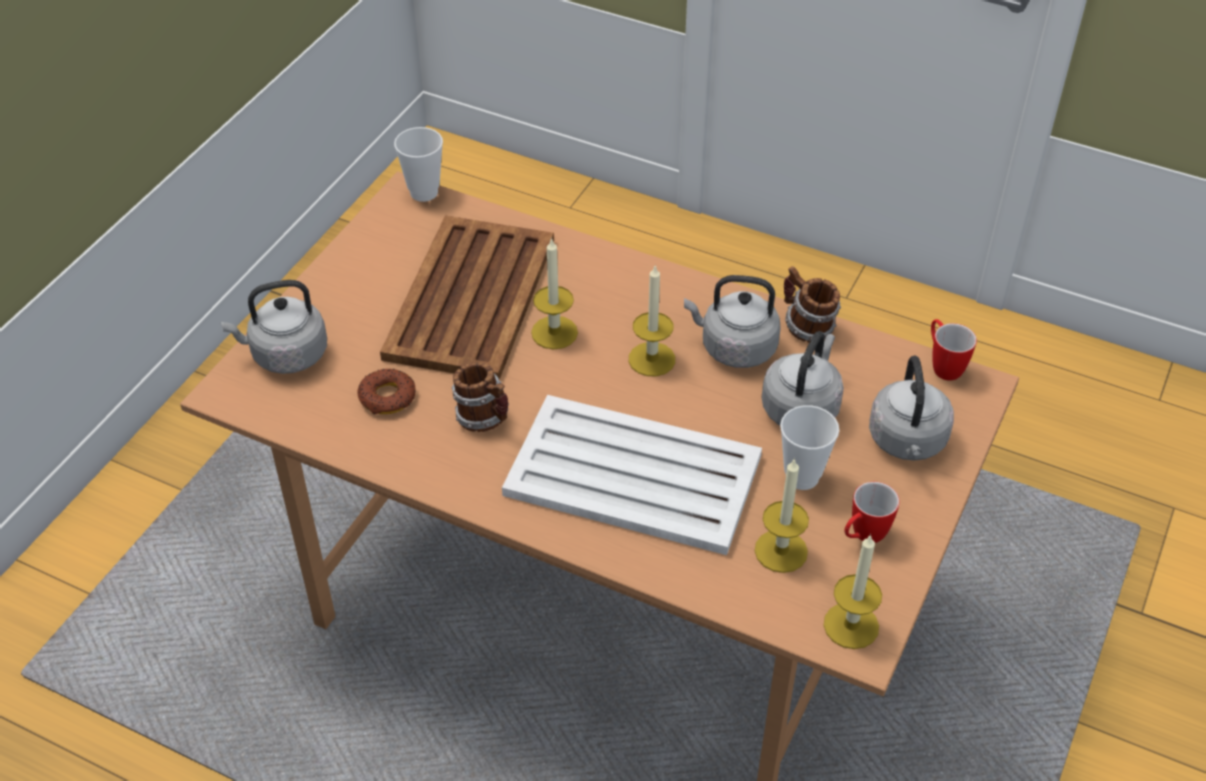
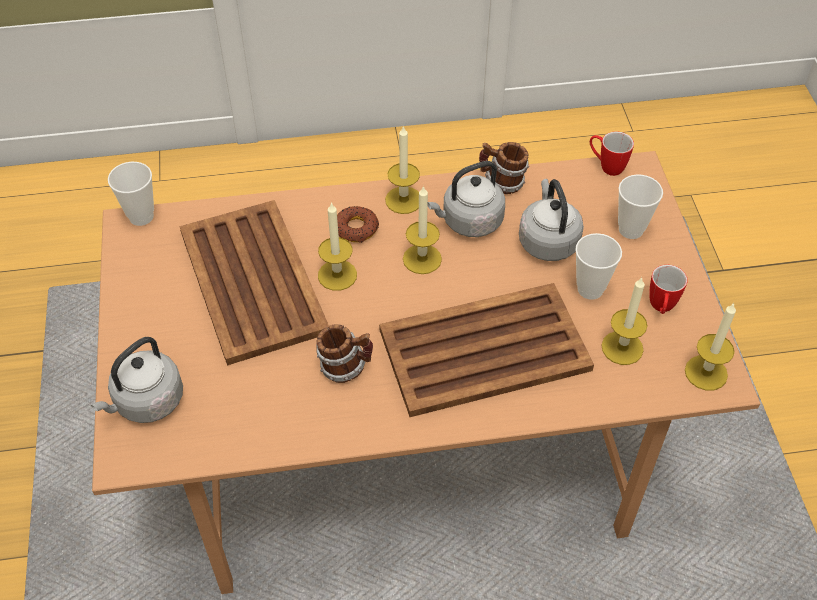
camera: 35 degrees left, 5 degrees up
donut [358,369,416,414] -> donut moved to [337,206,379,243]
white tray [502,395,762,555] -> brown tray [379,283,594,417]
grey kettle [869,356,954,461] -> cup [618,174,663,239]
none -> candle [385,125,420,214]

